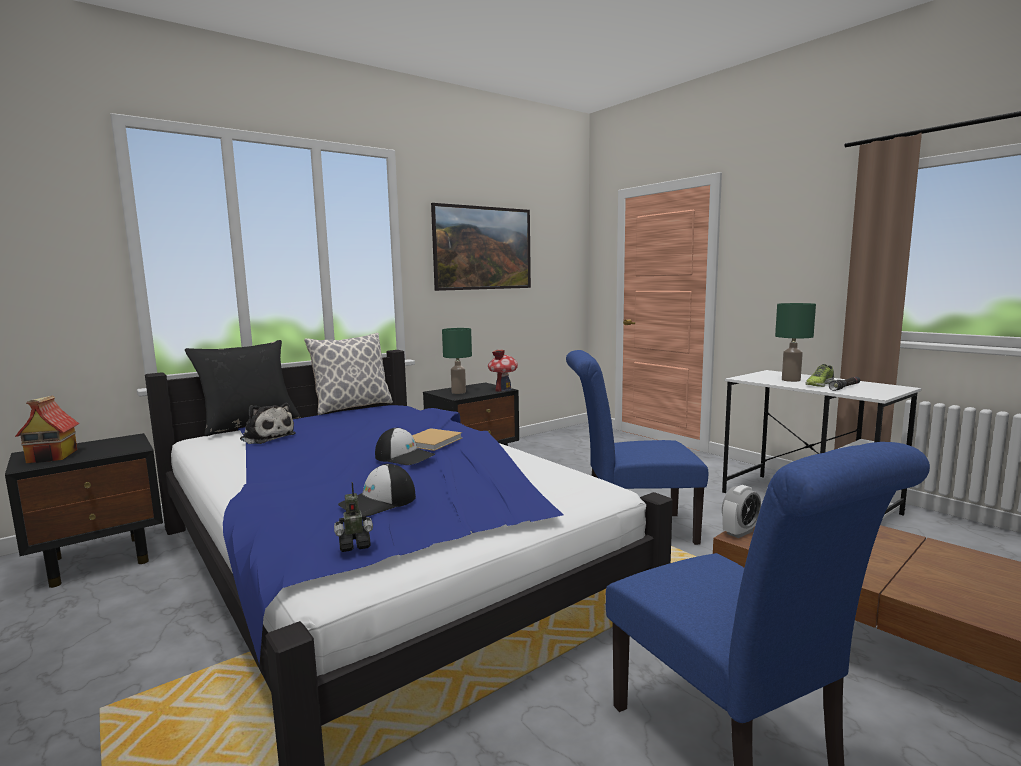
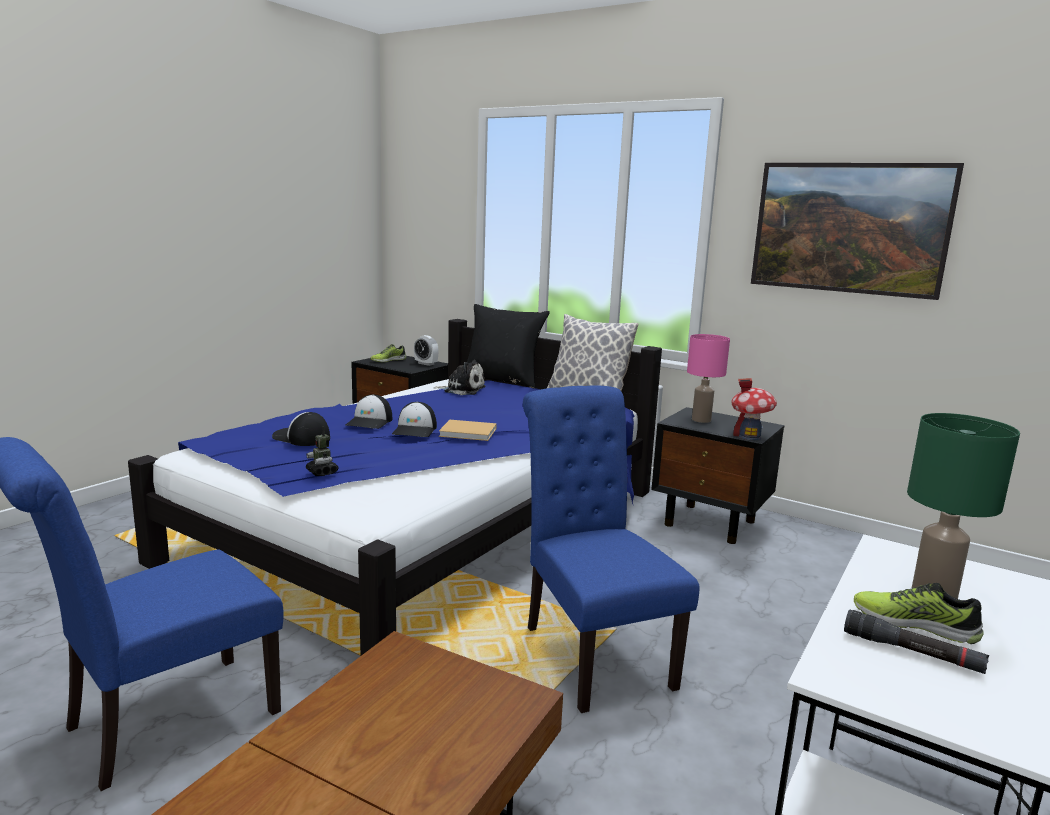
camera: 70 degrees right, 5 degrees up
toy house [15,396,79,463] -> shoe [371,344,406,362]
plush toy [240,403,296,444] -> plush toy turned 90 degrees counterclockwise [434,360,486,395]
toy robot [334,482,373,552] -> toy robot moved to [306,426,339,476]
green table lamp [442,328,472,394] -> pink table lamp [687,334,730,423]
alarm clock [722,485,761,538] -> alarm clock moved to [414,335,438,366]
none -> cap [345,394,392,429]

